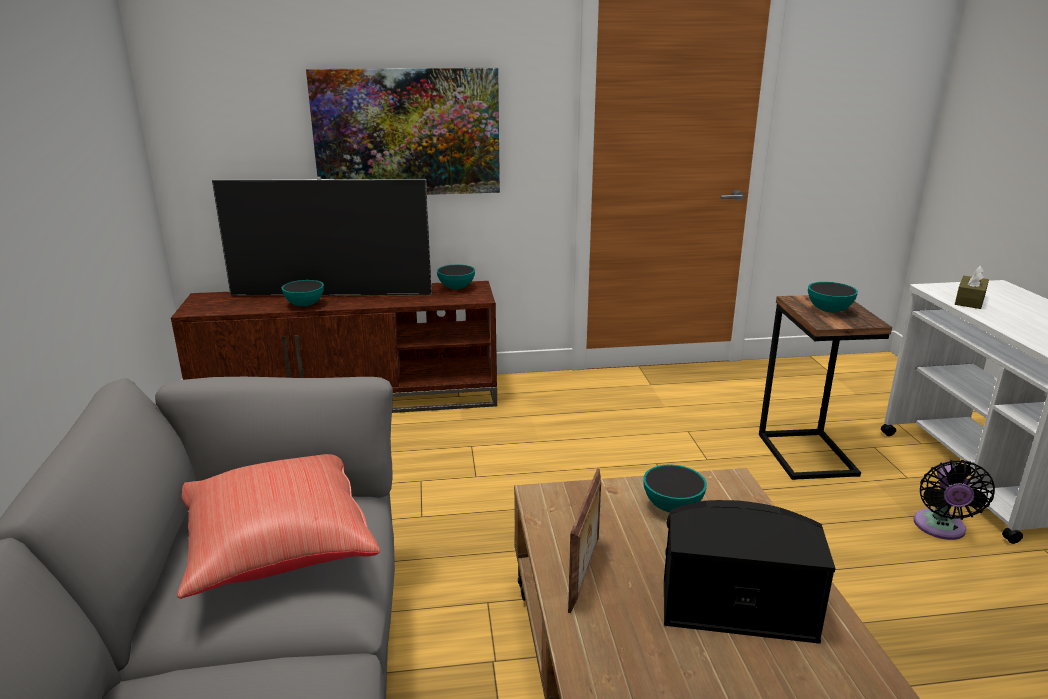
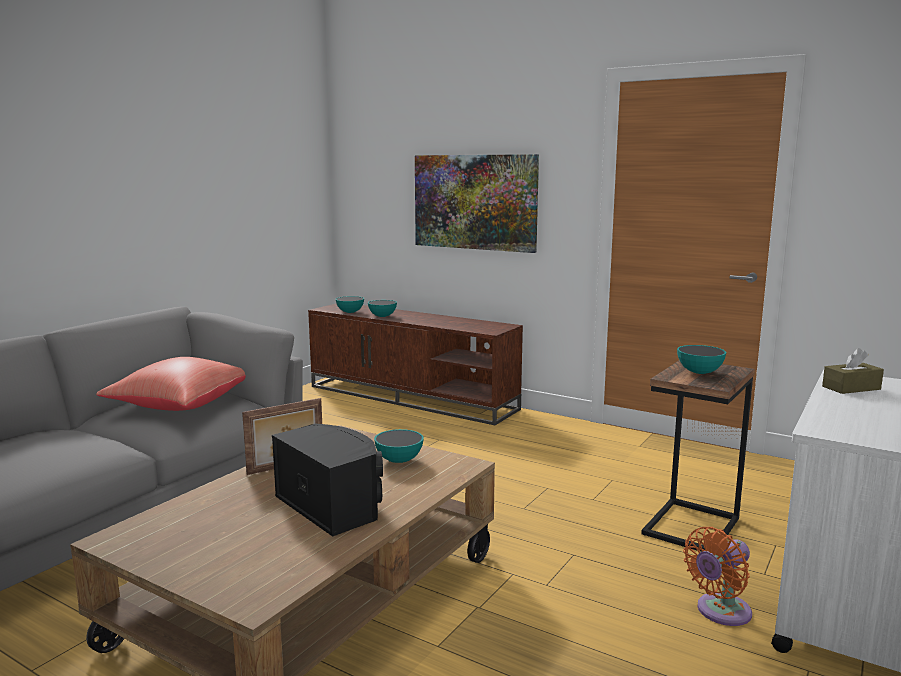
camera: 40 degrees right, 10 degrees down
television [212,177,432,296] -> none
bowl [437,264,475,289] -> bowl moved to [336,296,364,313]
black fan [914,460,995,540] -> orange fan [683,527,752,626]

